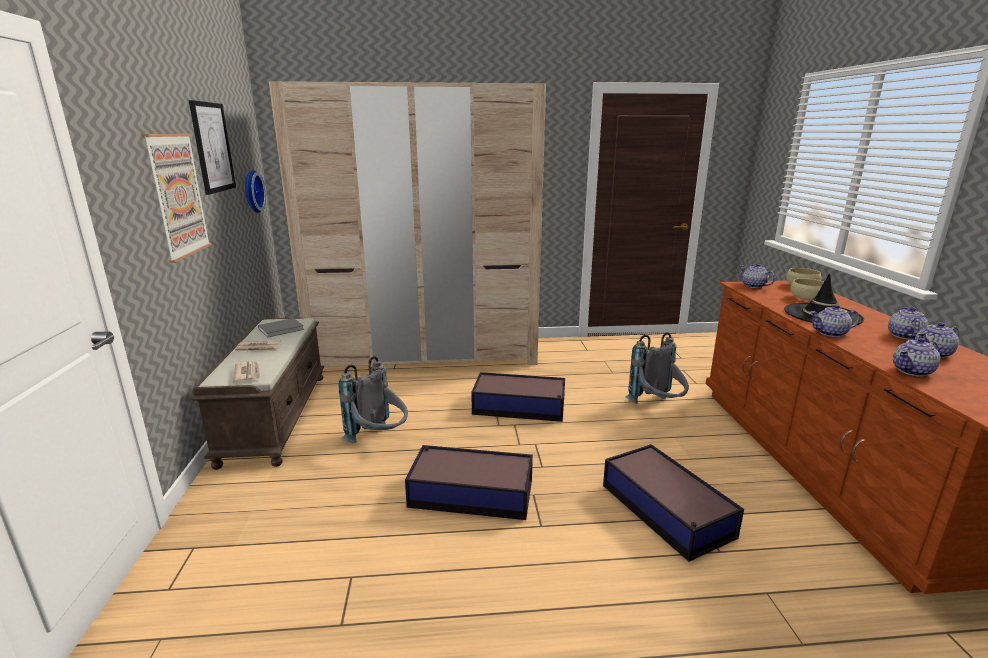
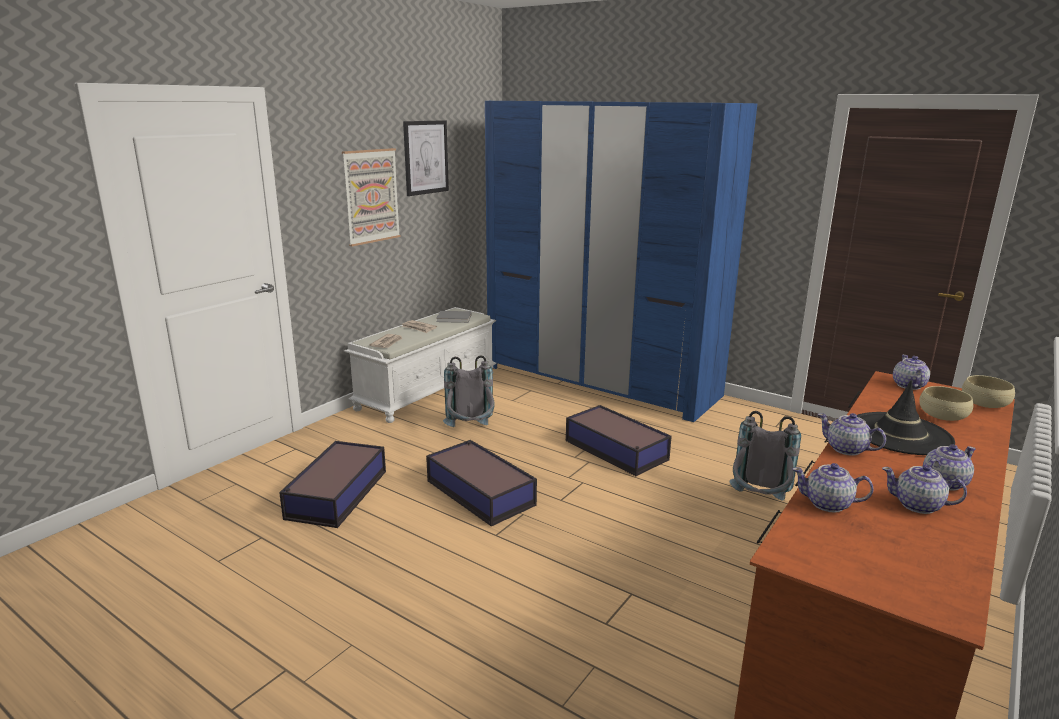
camera: 40 degrees right, 0 degrees up
brown bench [191,318,324,470] -> white bench [344,307,496,423]
wall clock [245,170,266,213] -> none
beige wardrobe [269,81,546,367] -> blue wardrobe [485,101,757,422]
storage box [603,444,744,562] -> storage box moved to [279,441,386,528]

